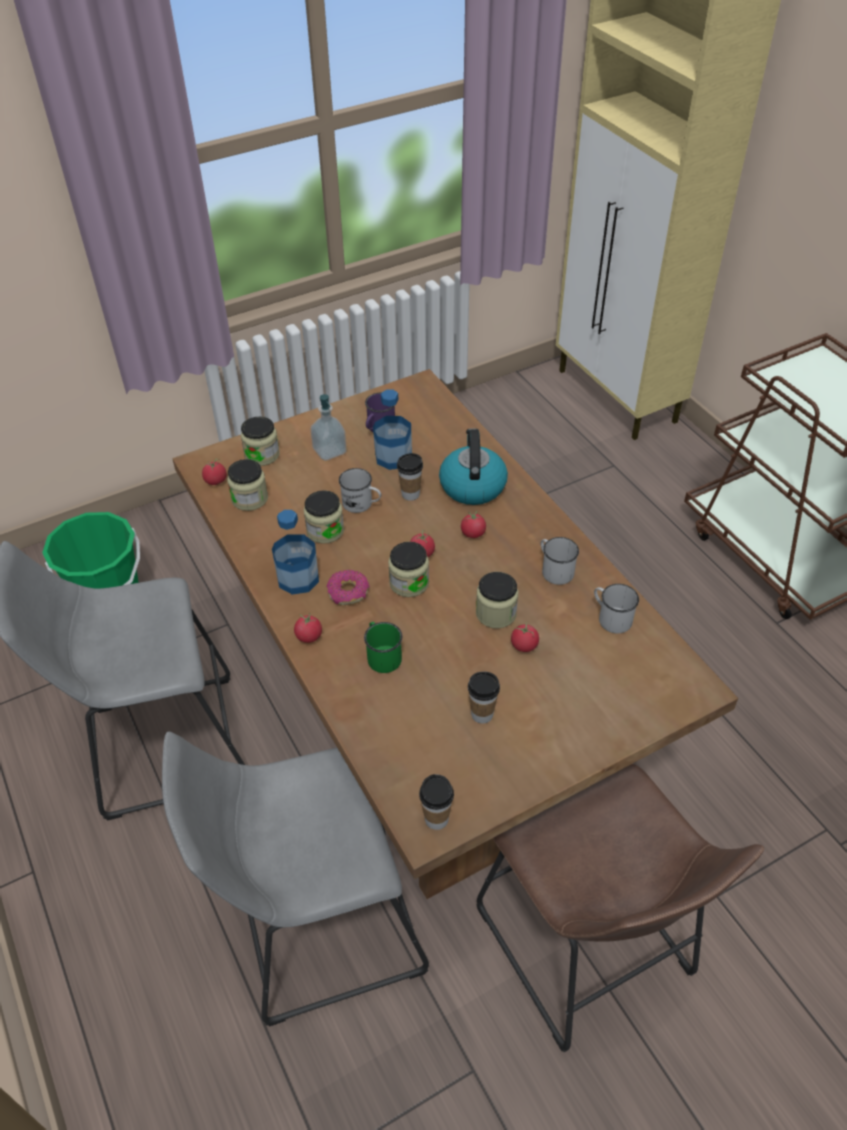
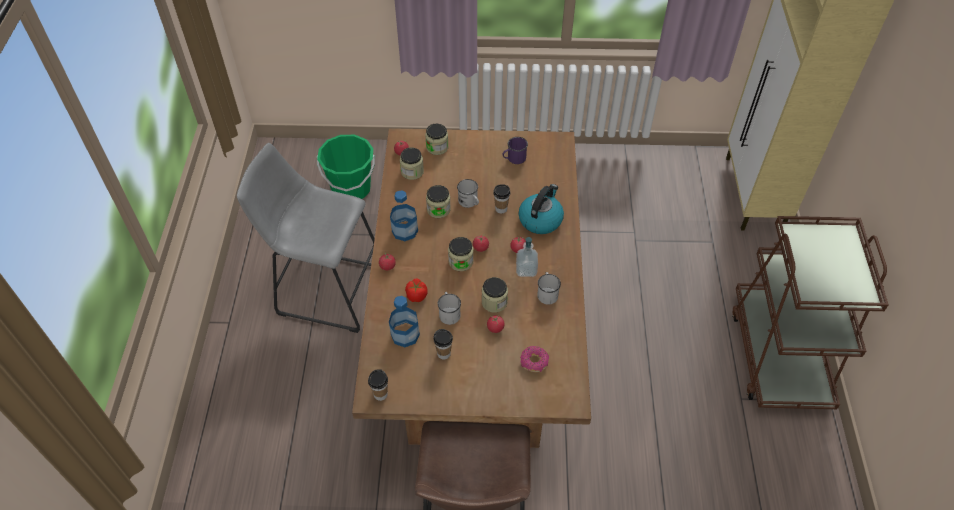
camera: 30 degrees right, 5 degrees up
grey stool [162,732,429,1026] -> none
soap dispenser [311,394,347,461] -> soap dispenser moved to [516,237,538,277]
donut [326,570,370,605] -> donut moved to [520,346,549,372]
green mug [364,622,402,673] -> tomato [405,279,428,302]
bottle [373,389,412,470] -> bottle moved to [389,296,420,347]
white mug [594,584,639,633] -> white mug moved to [438,292,461,325]

